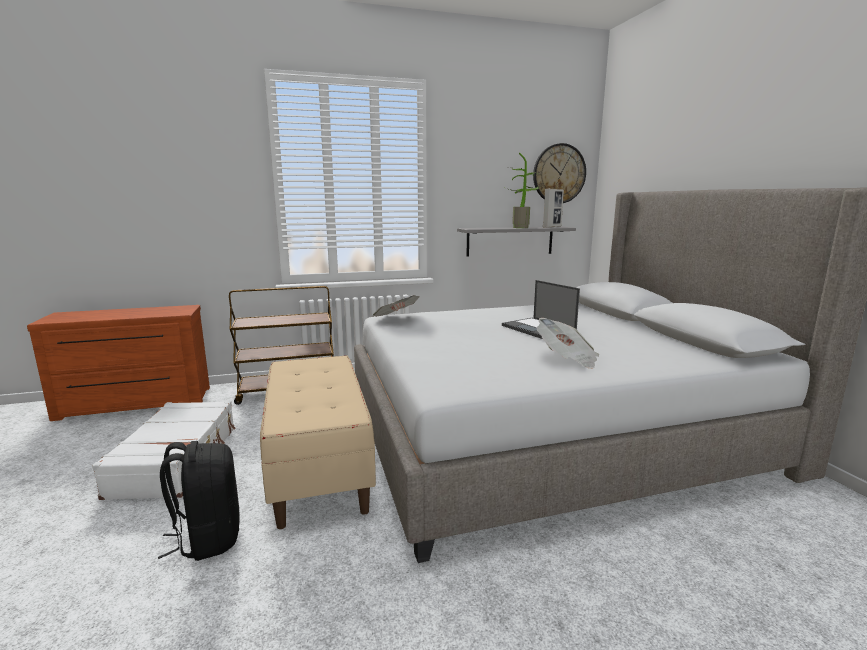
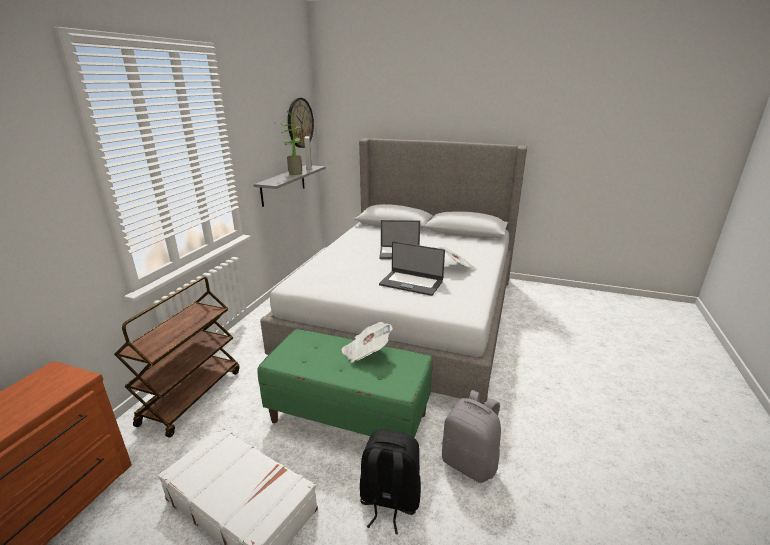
camera: 55 degrees left, 10 degrees up
beige bench [260,355,376,529] -> green bench [258,329,433,438]
newspaper [371,295,420,317] -> newspaper moved to [341,322,393,363]
none -> laptop [379,241,445,296]
none -> grey backpack [442,390,501,483]

